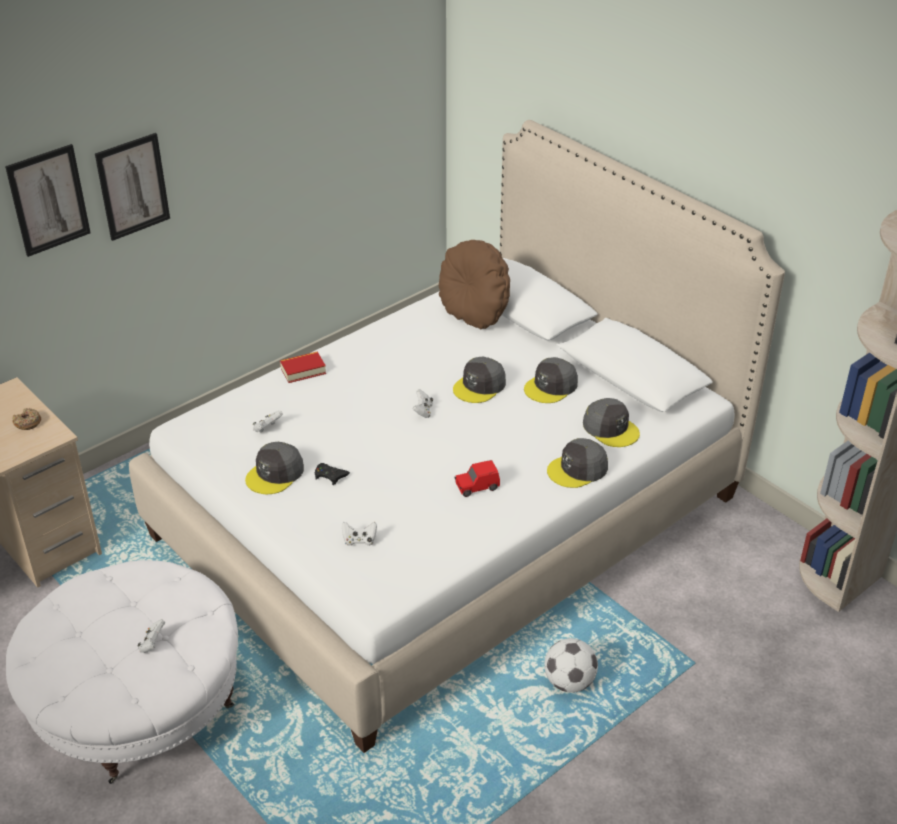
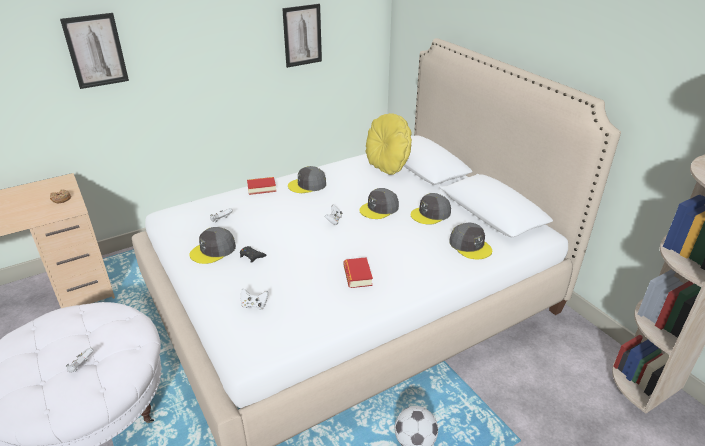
camera: 10 degrees right, 5 degrees down
picture [95,133,170,241] -> picture moved to [282,4,322,68]
brown pillow [439,240,510,329] -> yellow pillow [366,113,412,175]
red toy car [455,460,500,497] -> book [344,257,373,288]
grey cap [547,438,608,488] -> grey cap moved to [288,166,326,193]

